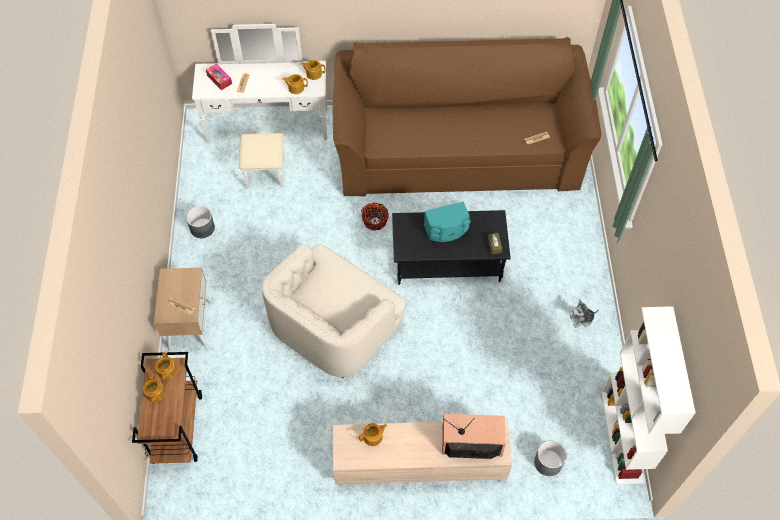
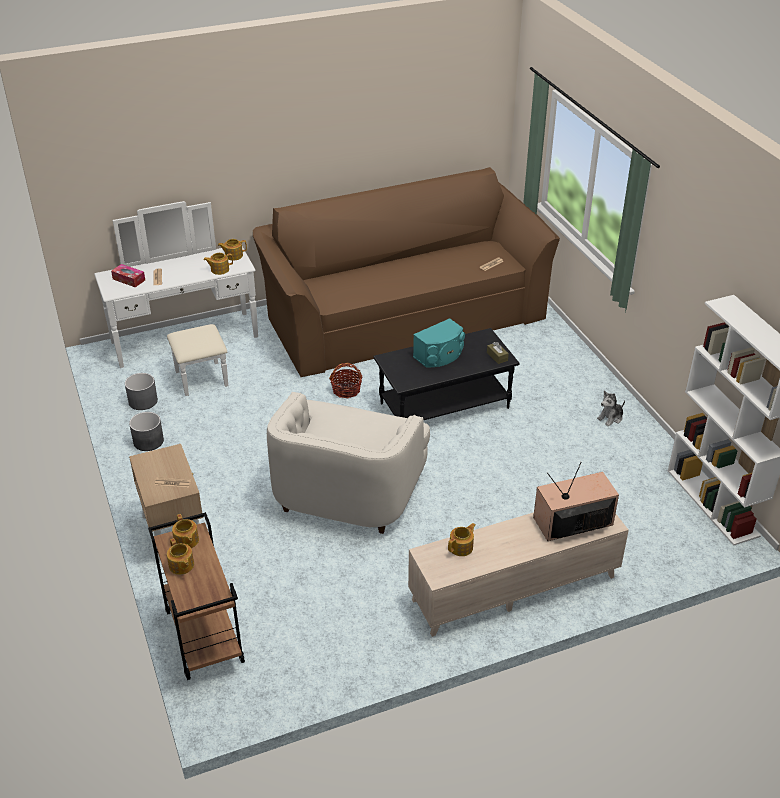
camera: 20 degrees left, 20 degrees down
grey planter [534,441,567,476] -> grey planter moved to [125,373,158,410]

